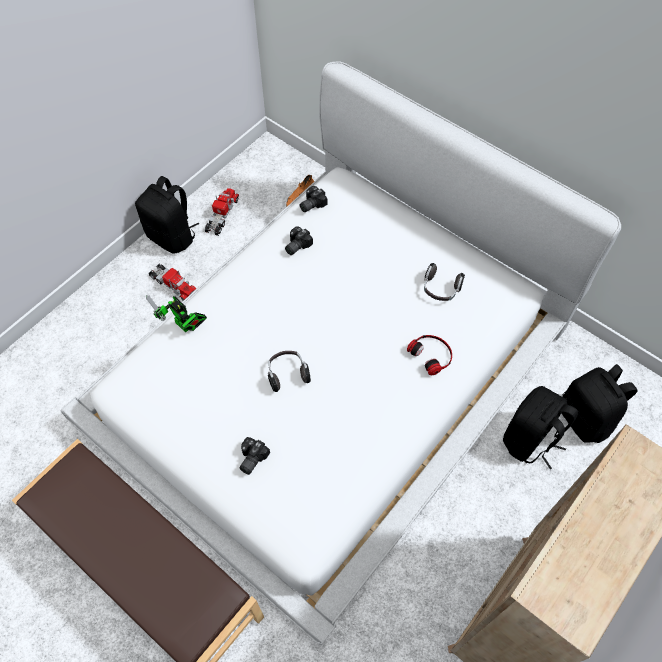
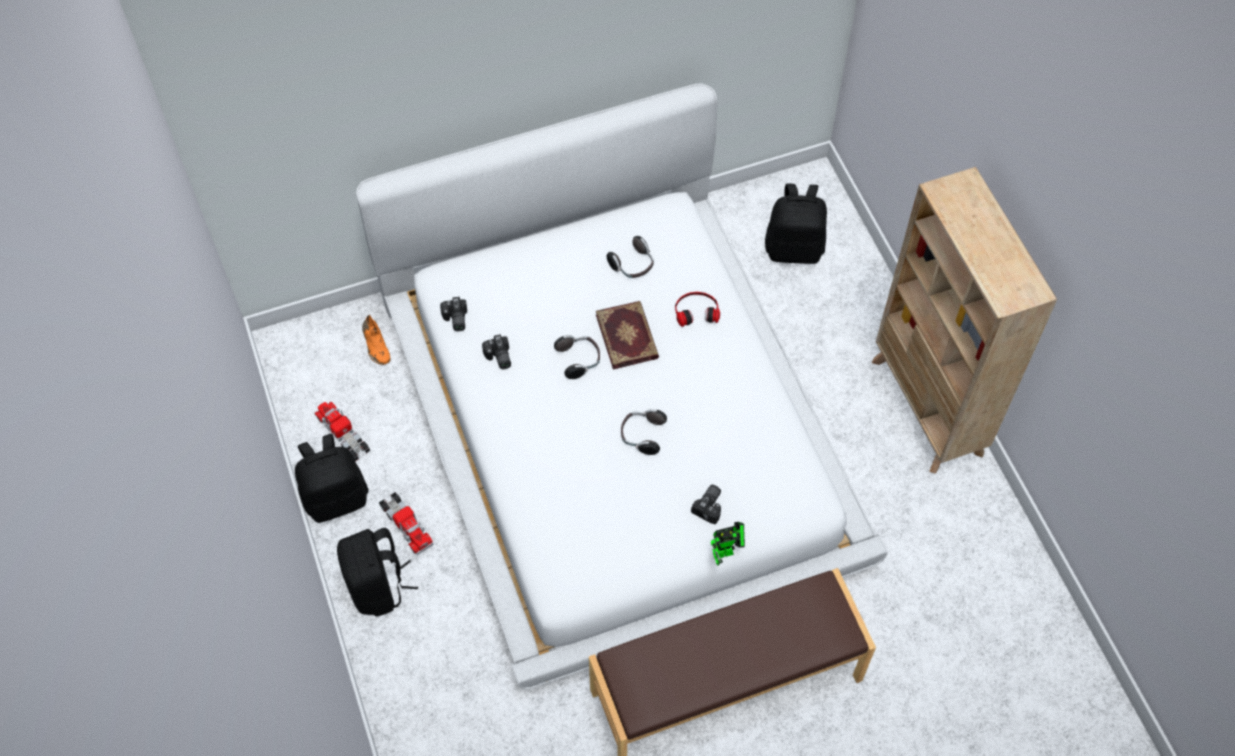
camera: 60 degrees left, 0 degrees up
toy robot [146,295,207,333] -> toy robot moved to [711,522,745,566]
toy truck [149,263,197,301] -> toy truck turned 75 degrees clockwise [379,492,434,555]
camera [239,437,270,475] -> camera turned 120 degrees counterclockwise [691,485,721,524]
black backpack [503,386,578,469] -> black backpack moved to [337,528,418,616]
none -> headphones [554,335,600,379]
none -> book [596,301,659,370]

